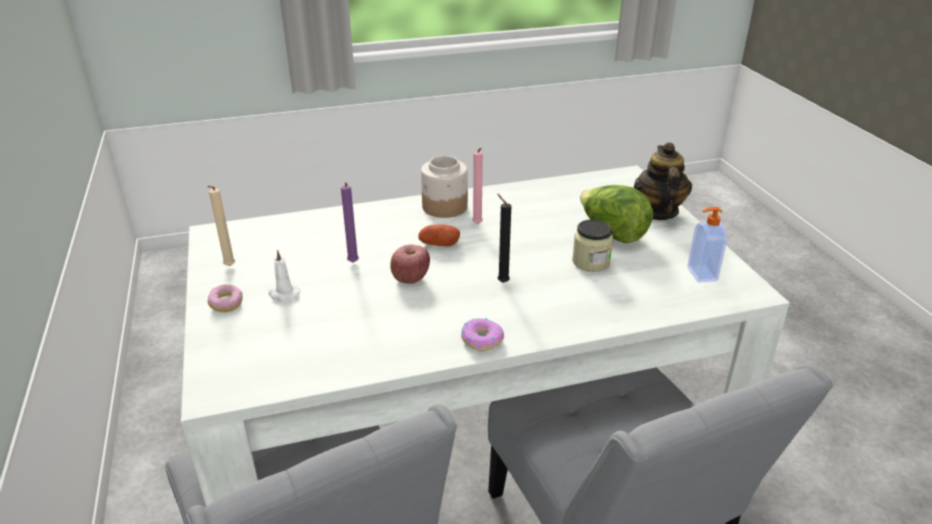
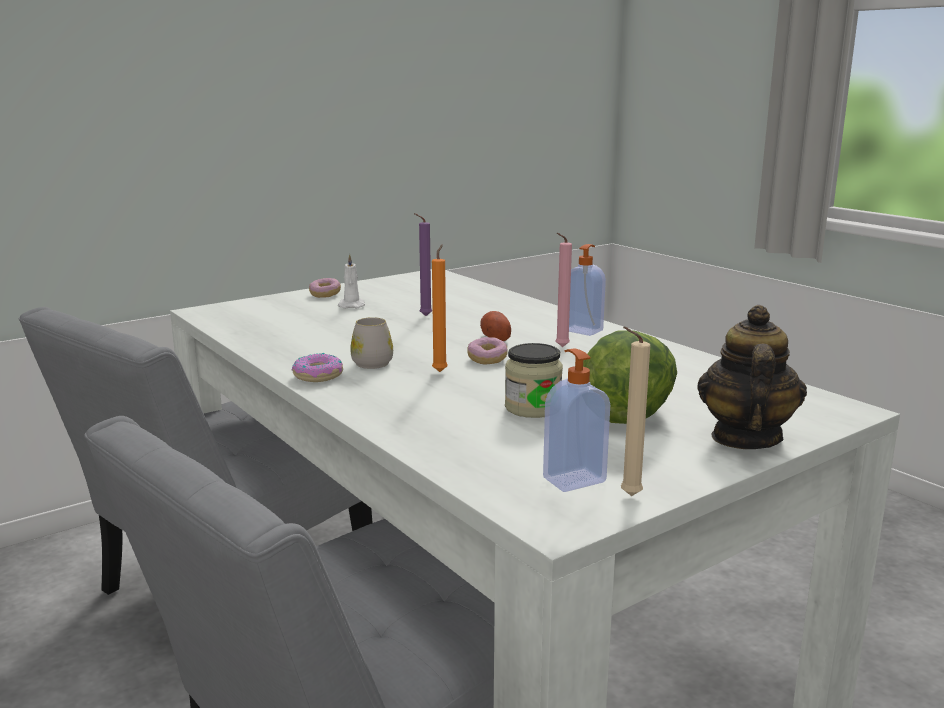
camera: 70 degrees right, 15 degrees down
beige candle [207,186,235,266] -> beige candle moved to [621,327,650,496]
apple [390,244,430,284] -> none
jar [421,156,468,218] -> soap dispenser [569,244,606,336]
black candle [497,193,511,283] -> orange candle [432,245,448,372]
teapot [634,142,692,220] -> teapot turned 60 degrees counterclockwise [697,305,807,449]
none -> white mug [350,317,393,369]
none -> donut [467,337,508,365]

